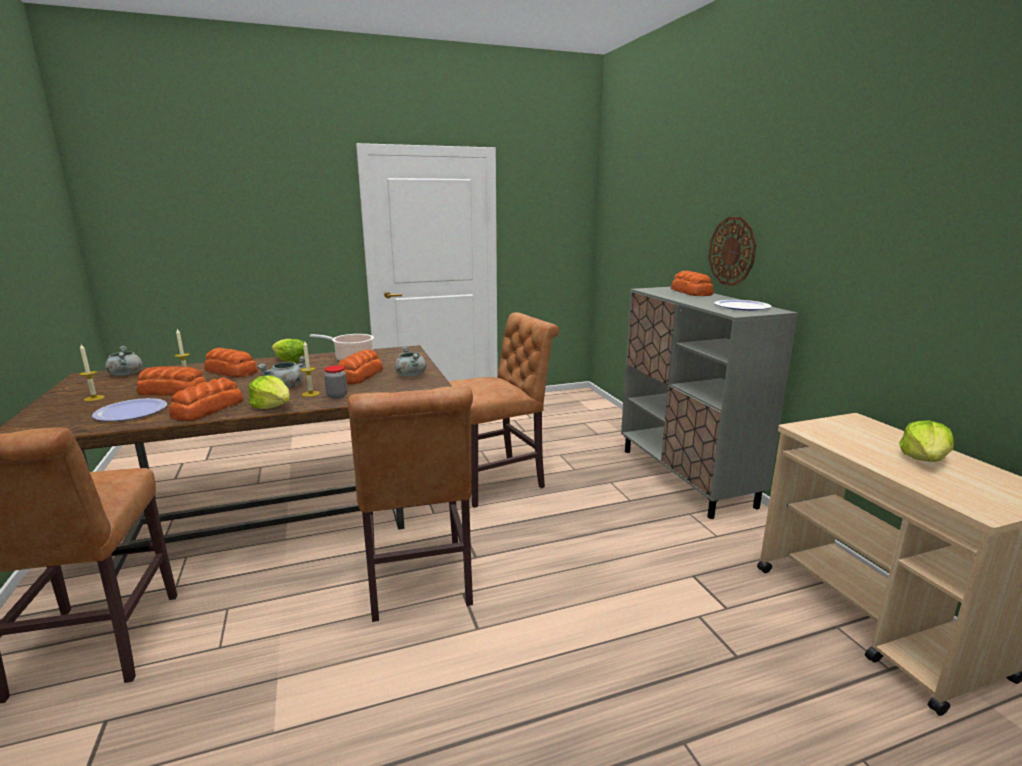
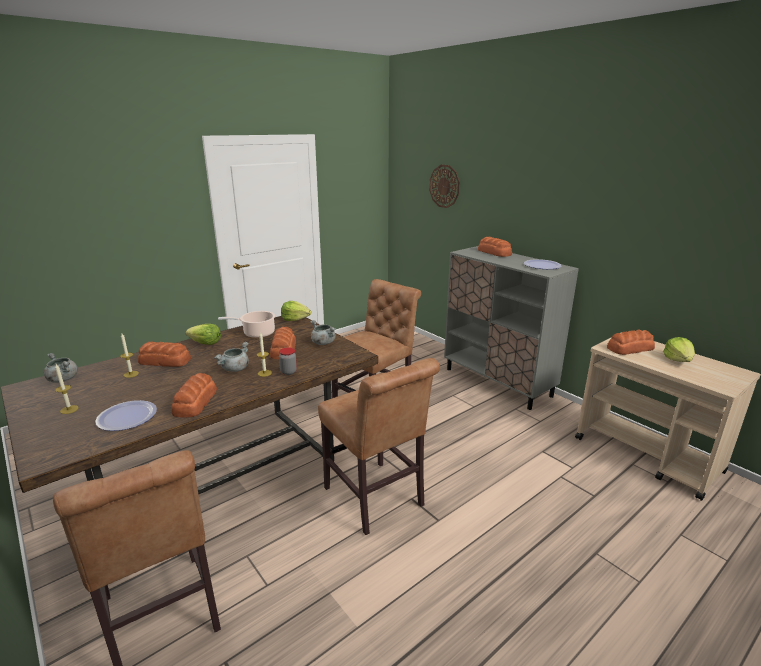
camera: 20 degrees left, 5 degrees up
bread [137,366,206,395] -> bread moved to [607,330,655,355]
lettuce [248,375,290,409] -> lettuce moved to [281,301,311,321]
wall clock [708,217,756,286] -> wall clock moved to [429,165,460,208]

